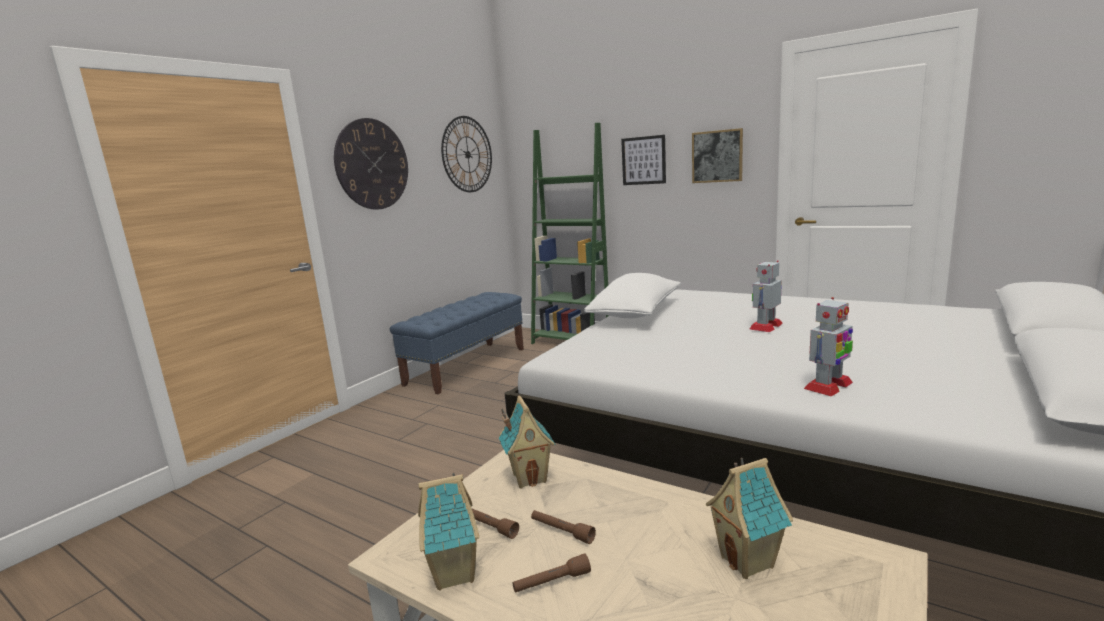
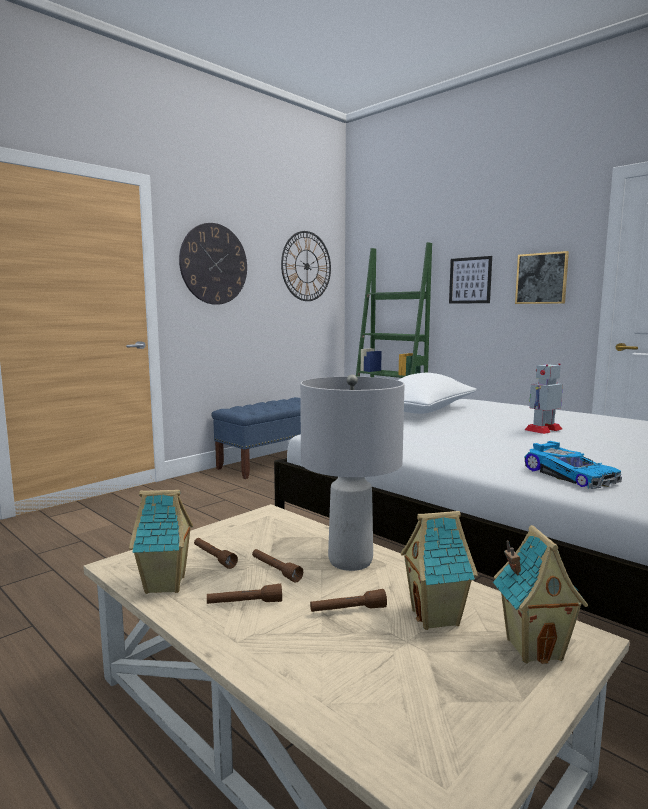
camera: 10 degrees right, 5 degrees down
toy house [499,396,555,489] -> toy house moved to [493,525,588,664]
toy robot [804,297,853,396] -> toy car [525,441,622,489]
none -> grey table lamp [300,374,405,571]
none -> brown flashlight [310,589,387,612]

